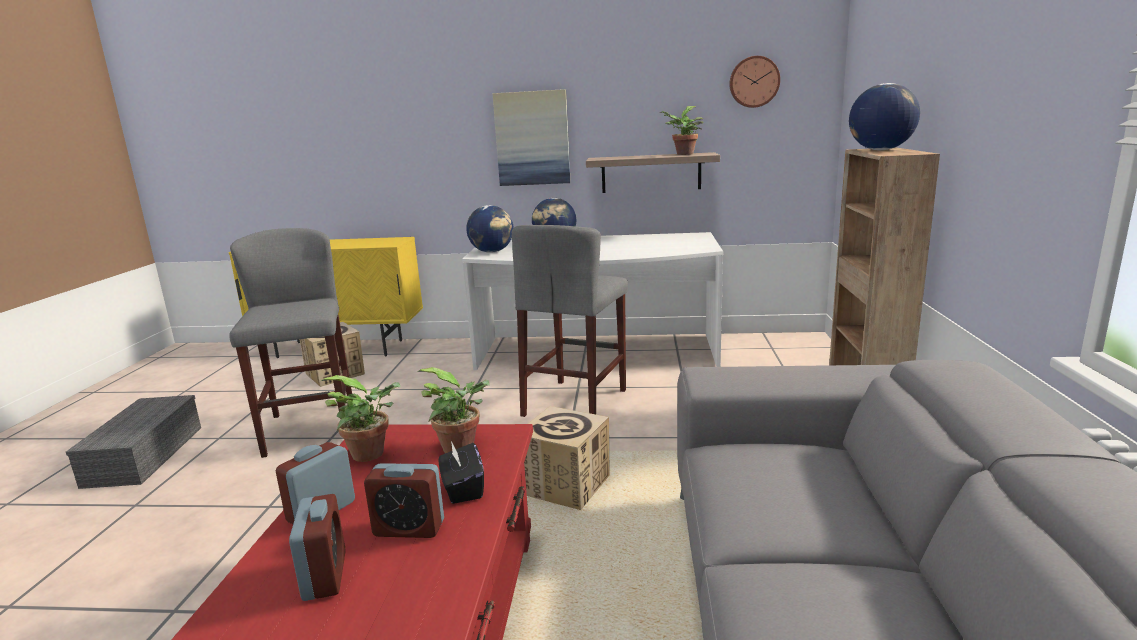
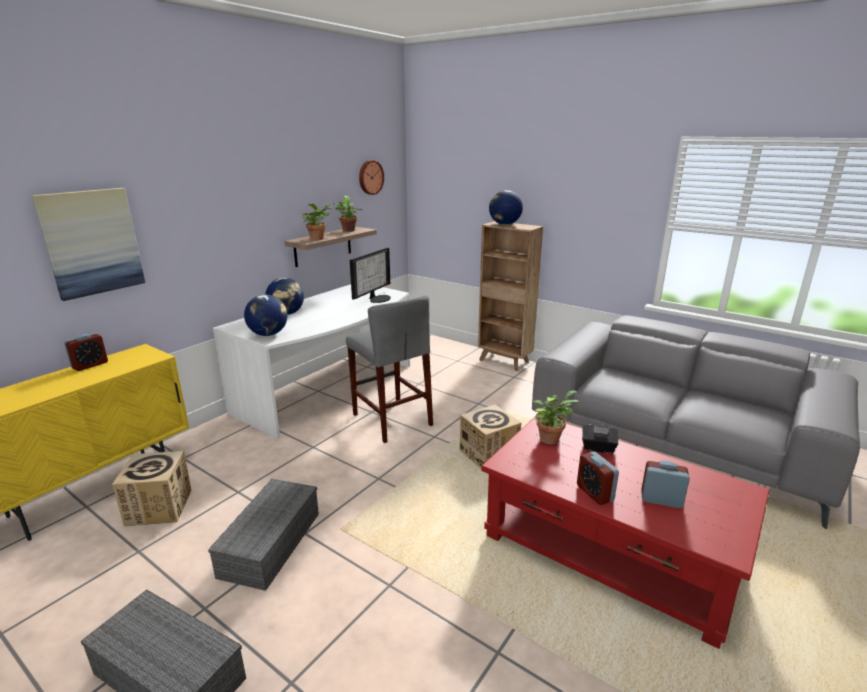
camera: 60 degrees left, 5 degrees up
grey stool [229,228,352,458] -> grey storage box [208,479,319,591]
potted plant [322,375,401,462] -> potted plant moved to [302,204,332,240]
alarm clock [364,463,444,538] -> alarm clock moved to [64,333,108,371]
picture [492,89,571,186] -> picture moved to [32,188,145,301]
none -> monitor [350,248,391,303]

